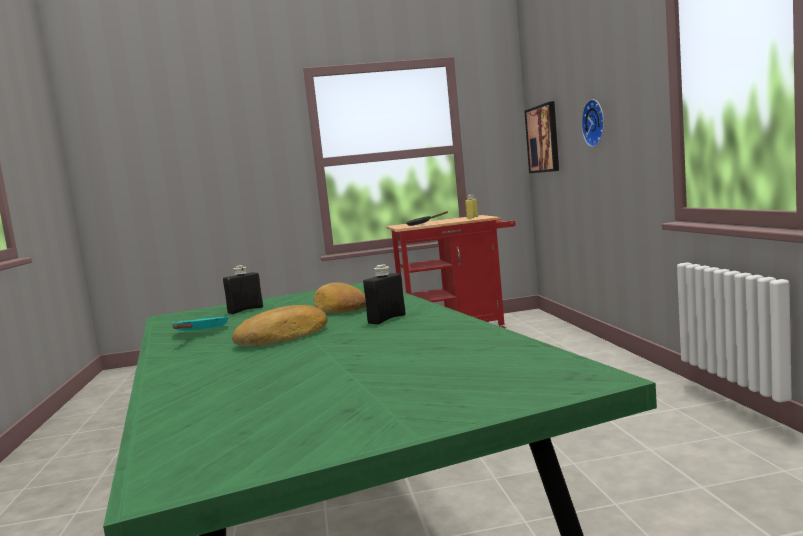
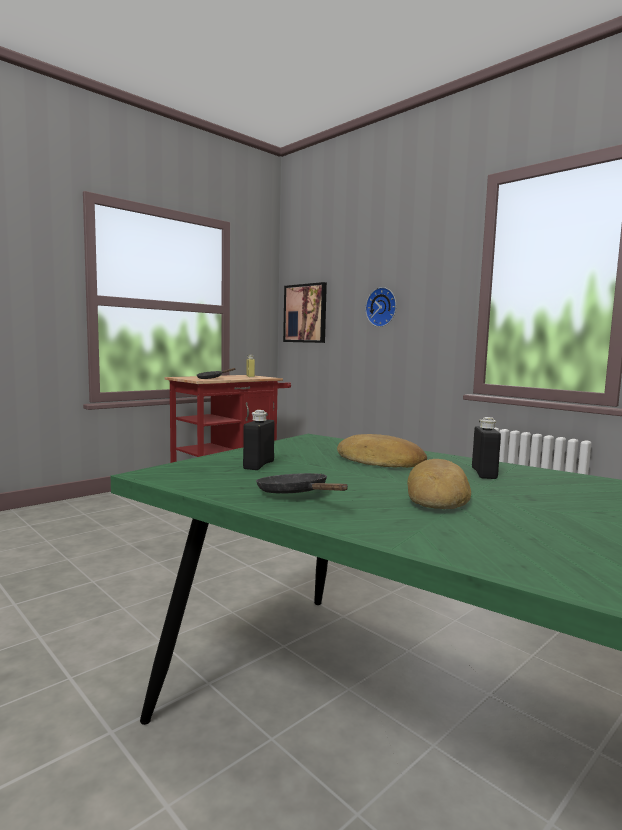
camera: 35 degrees left, 0 degrees up
turquoise frying pan [172,317,229,331] -> black frying pan [256,473,348,494]

